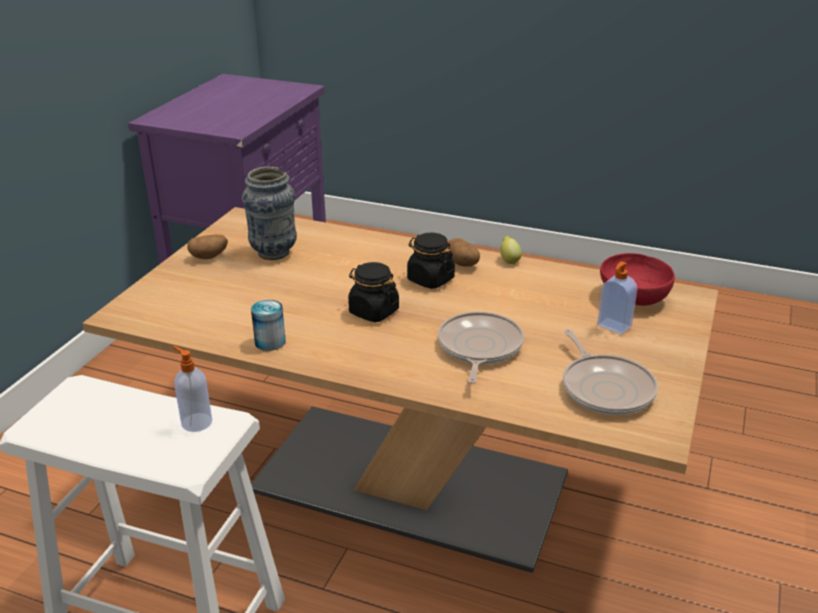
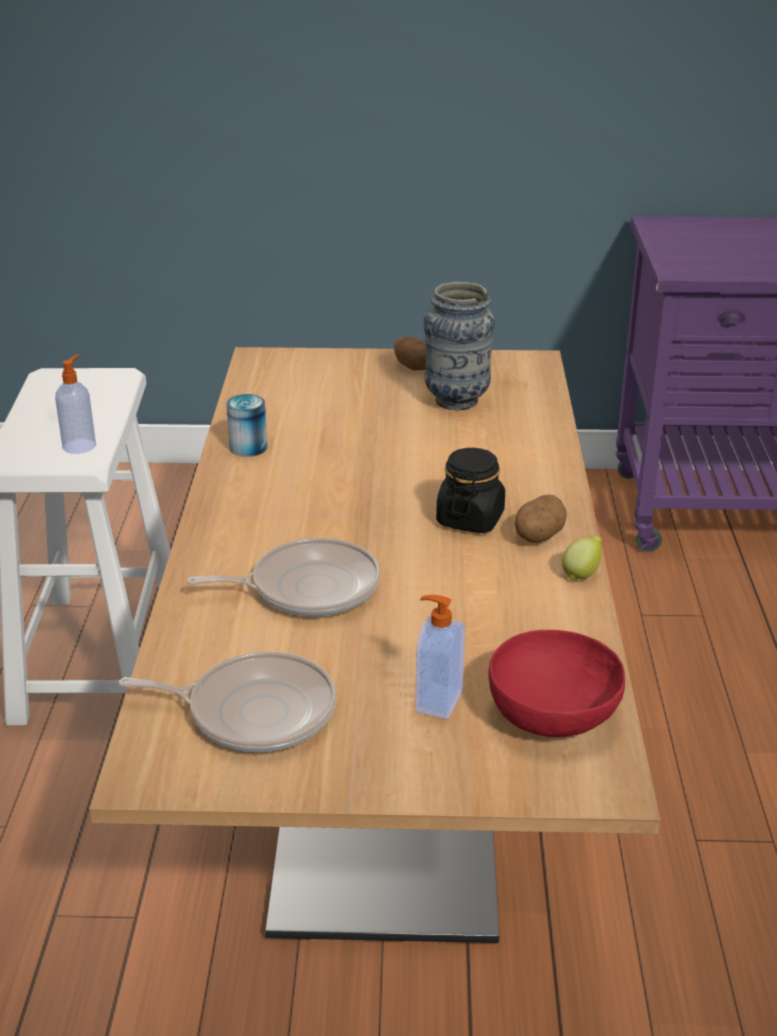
camera: 70 degrees right, 0 degrees up
black jar [348,262,399,322] -> none
frying pan [563,329,658,415] -> frying pan turned 135 degrees counterclockwise [119,652,336,752]

